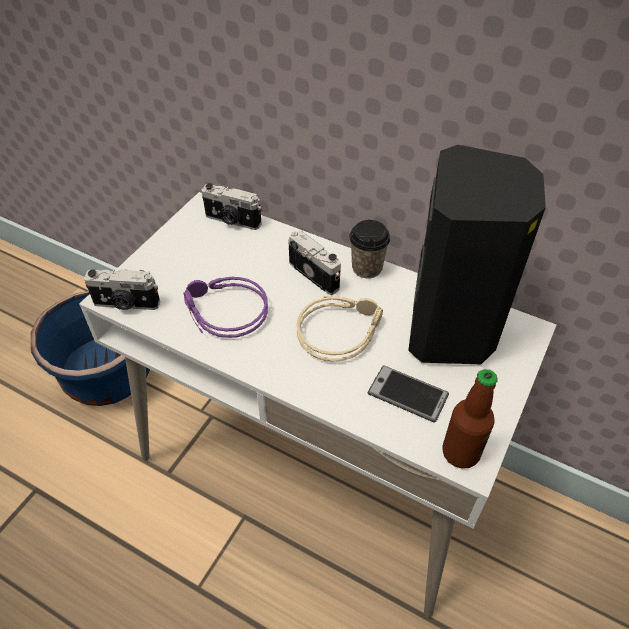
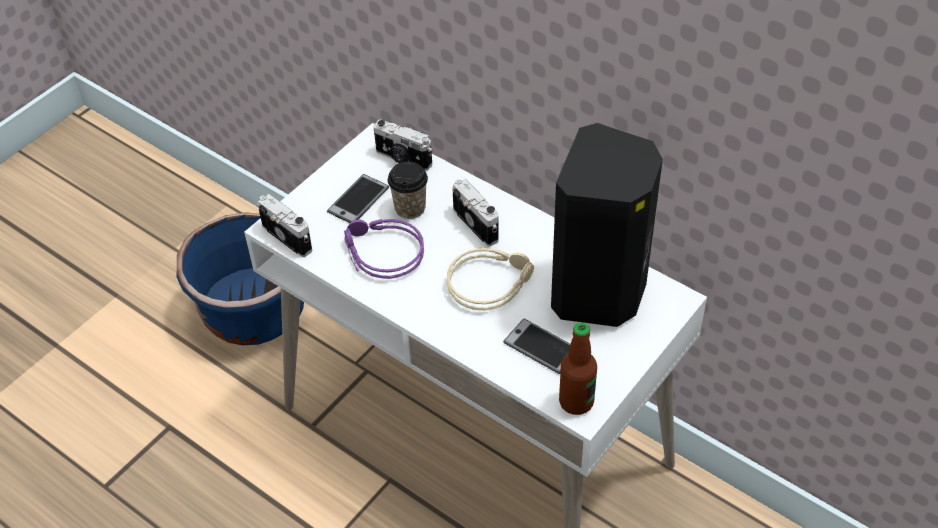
camera: 10 degrees right, 0 degrees up
camera [84,269,160,310] -> camera turned 150 degrees counterclockwise [258,194,312,257]
cup [349,220,390,278] -> cup moved to [388,161,428,219]
none -> phone [327,174,389,223]

